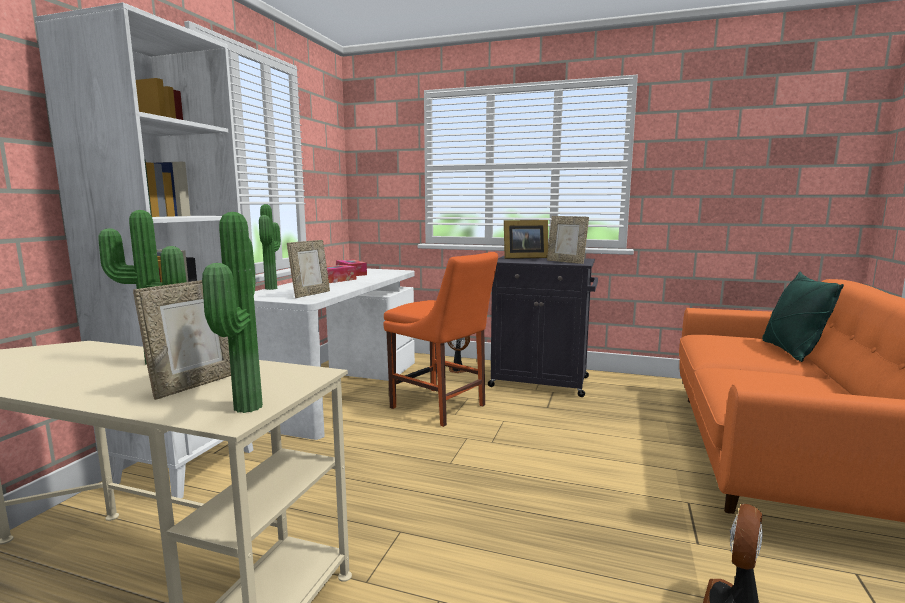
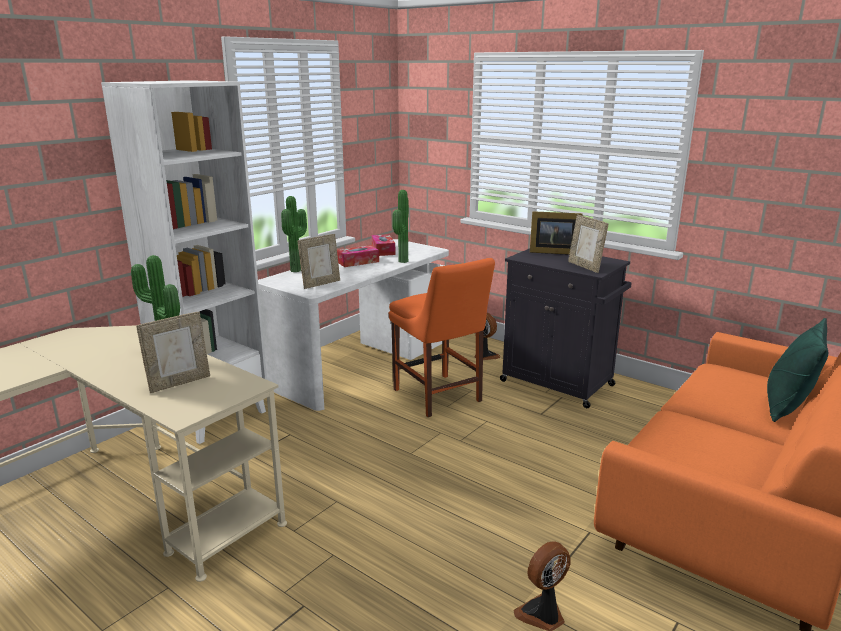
camera: 20 degrees right, 10 degrees up
potted plant [202,212,263,413] -> potted plant moved to [392,190,409,263]

